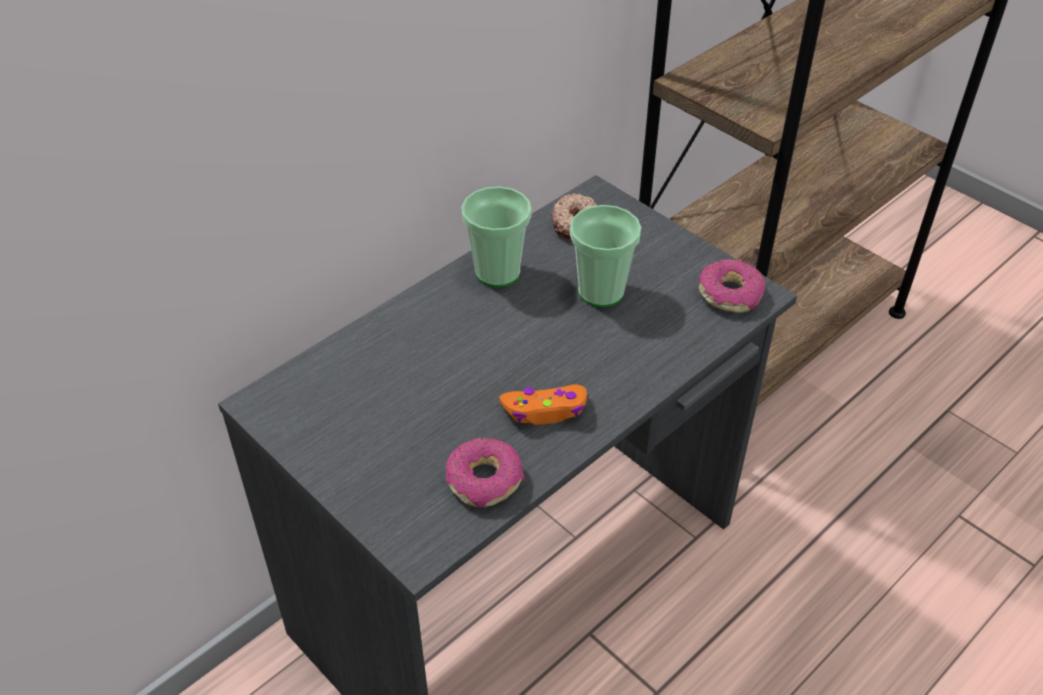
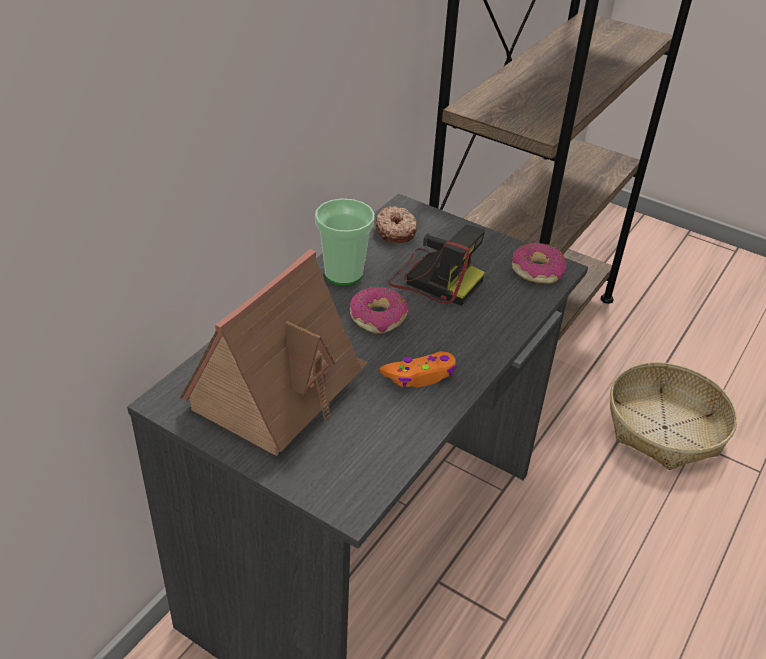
camera: 15 degrees left, 5 degrees down
donut [446,438,524,508] -> donut moved to [350,287,409,334]
cup [570,205,641,307] -> camera [388,225,485,306]
none -> toy house [180,249,368,456]
none -> basket [610,362,737,470]

